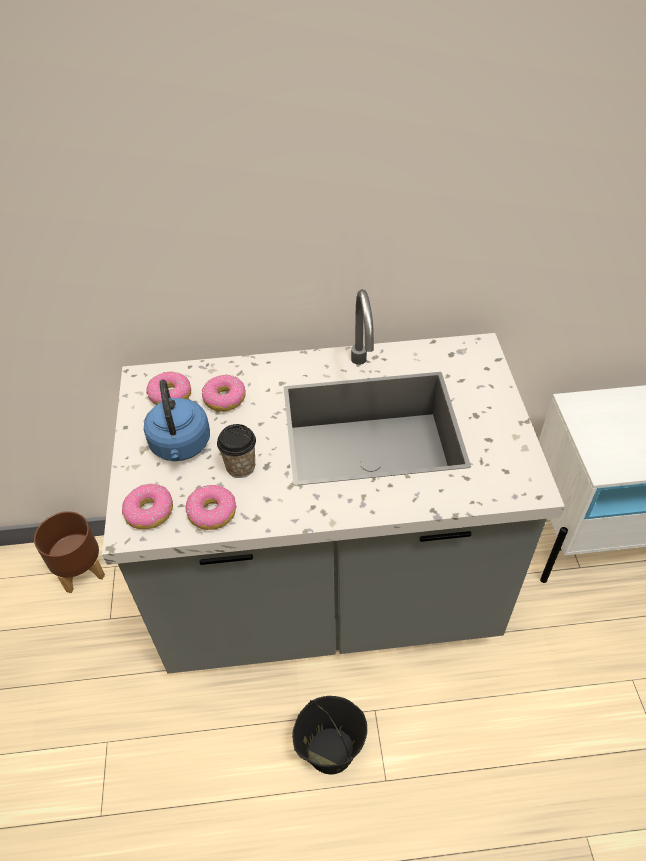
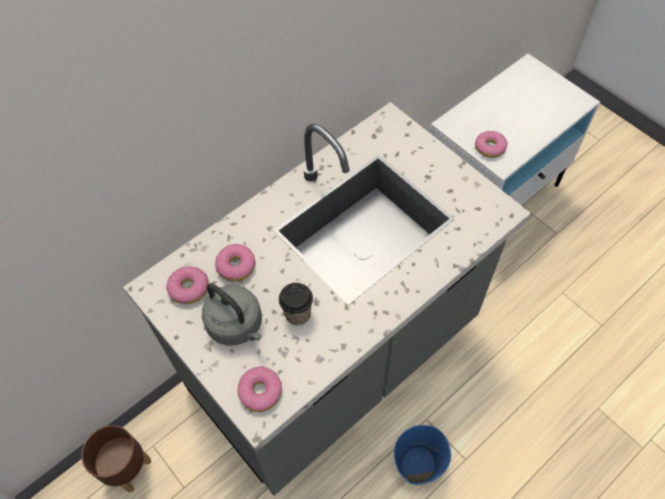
camera: 35 degrees left, 10 degrees up
blue kettle [144,380,210,461] -> grey kettle [202,283,262,346]
donut [185,485,237,530] -> donut moved to [475,131,508,158]
black bucket [292,696,367,775] -> blue bucket [394,425,451,485]

